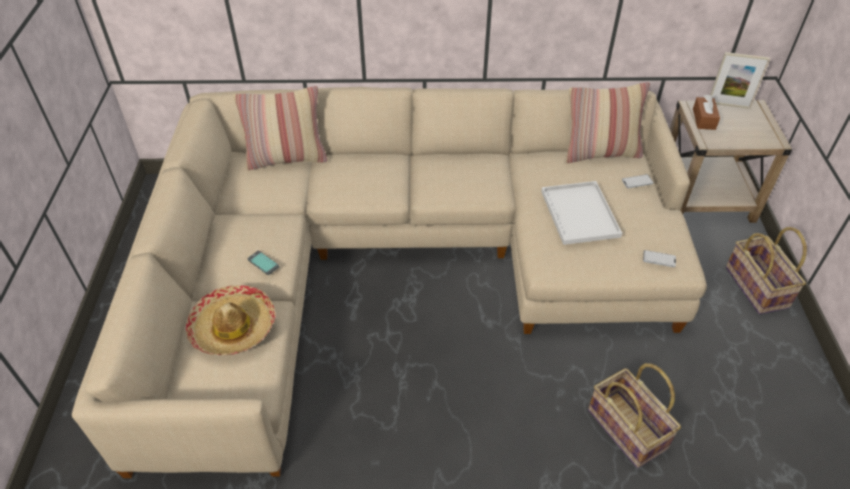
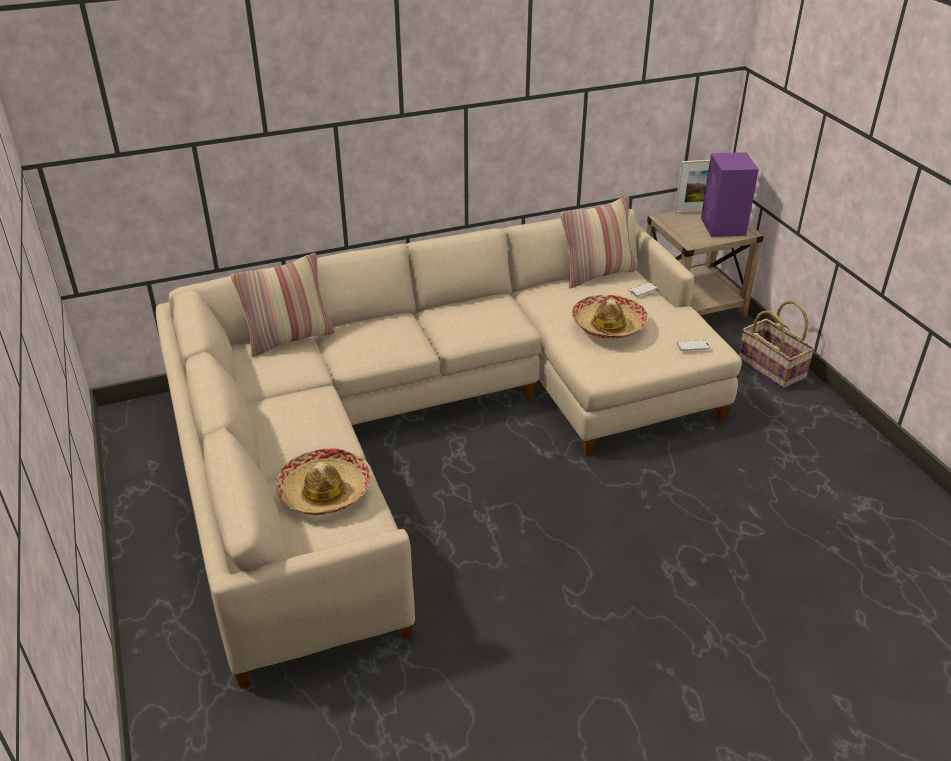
camera: 20 degrees left, 10 degrees down
phone [247,251,279,275] -> none
white tray [541,181,622,245] -> hat [572,295,648,339]
basket [588,363,681,468] -> none
brown tissue box [693,95,720,130] -> none
none -> purple speaker [701,152,759,237]

